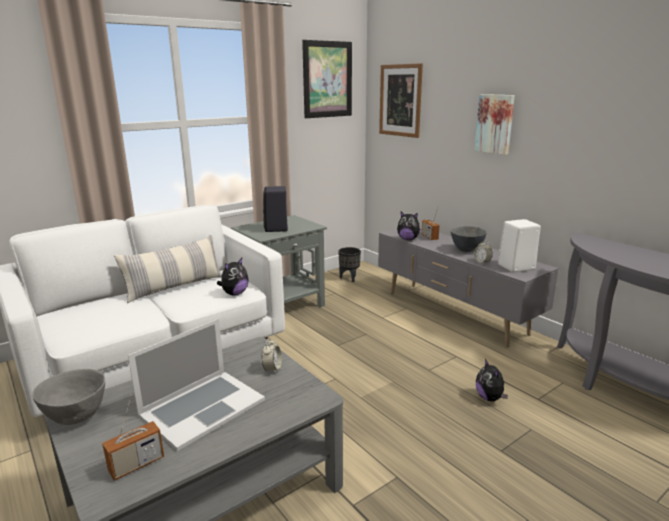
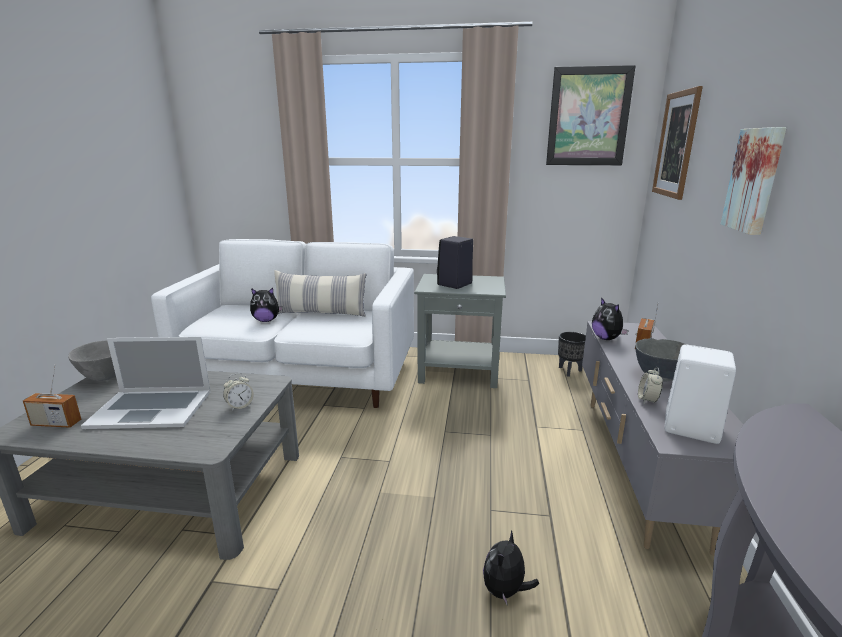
camera: 45 degrees right, 0 degrees up
plush toy [217,258,249,296] -> plush toy moved to [250,288,283,322]

